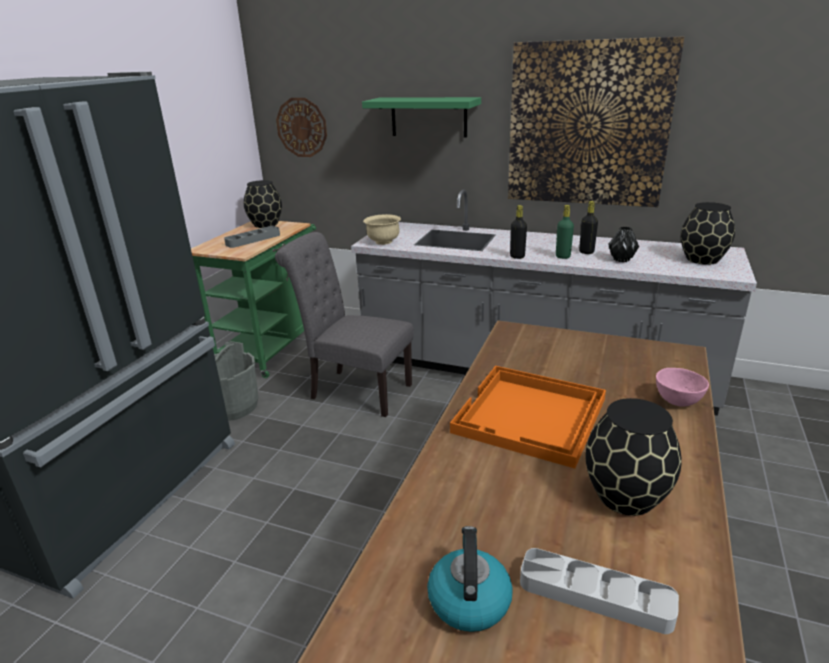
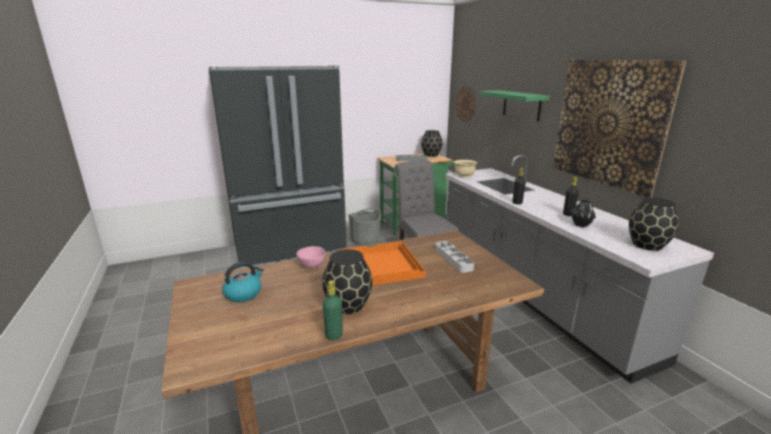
camera: 45 degrees right, 5 degrees down
grey tray [520,548,679,634] -> grey tray moved to [435,241,474,273]
green bottle [556,205,574,259] -> green bottle moved to [323,280,343,340]
pink bowl [656,368,709,407] -> pink bowl moved to [297,246,325,268]

